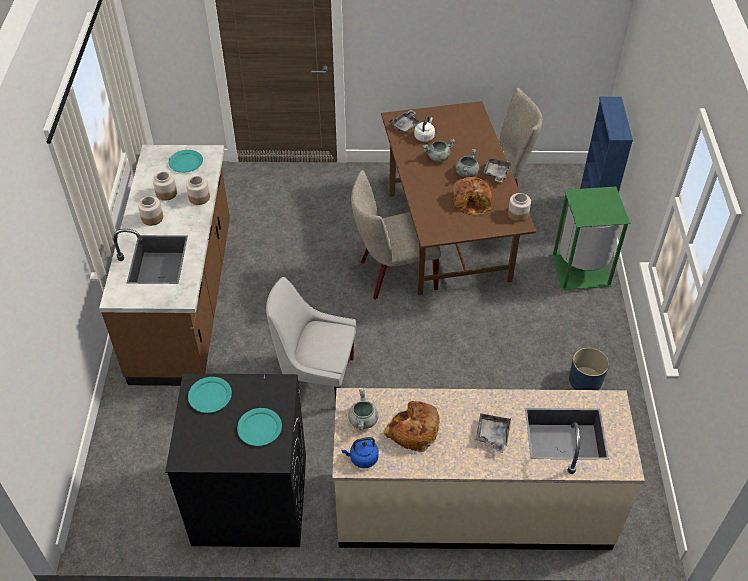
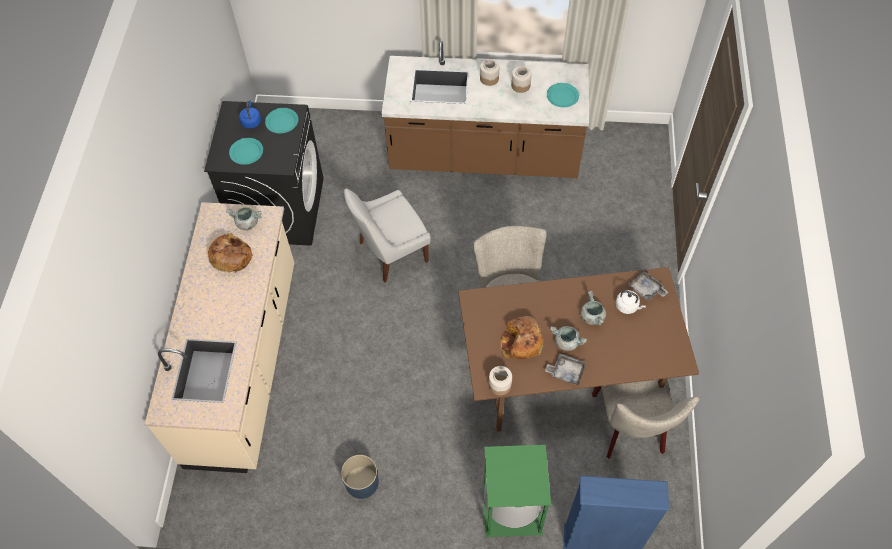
camera: 95 degrees right, 10 degrees up
jar [186,176,210,205] -> none
white chair [266,277,356,399] -> white chair turned 135 degrees counterclockwise [344,188,431,283]
blue kettle [342,437,379,468] -> blue kettle moved to [239,100,261,129]
grey tray [476,413,511,453] -> none

